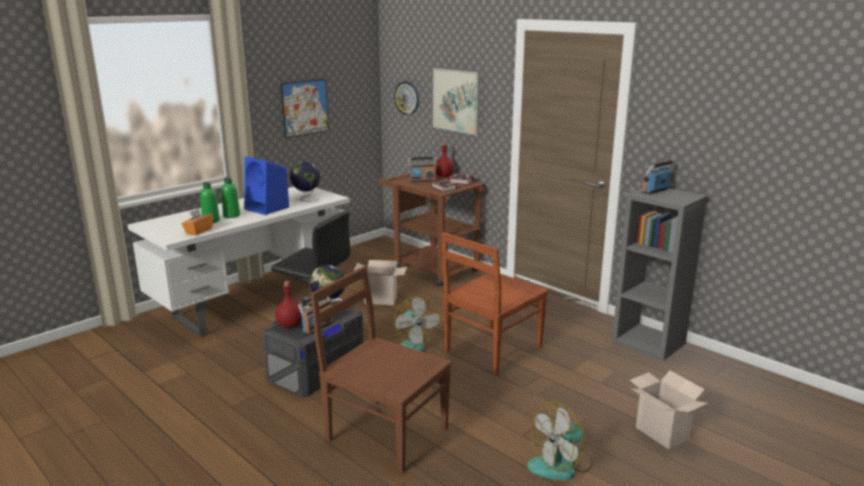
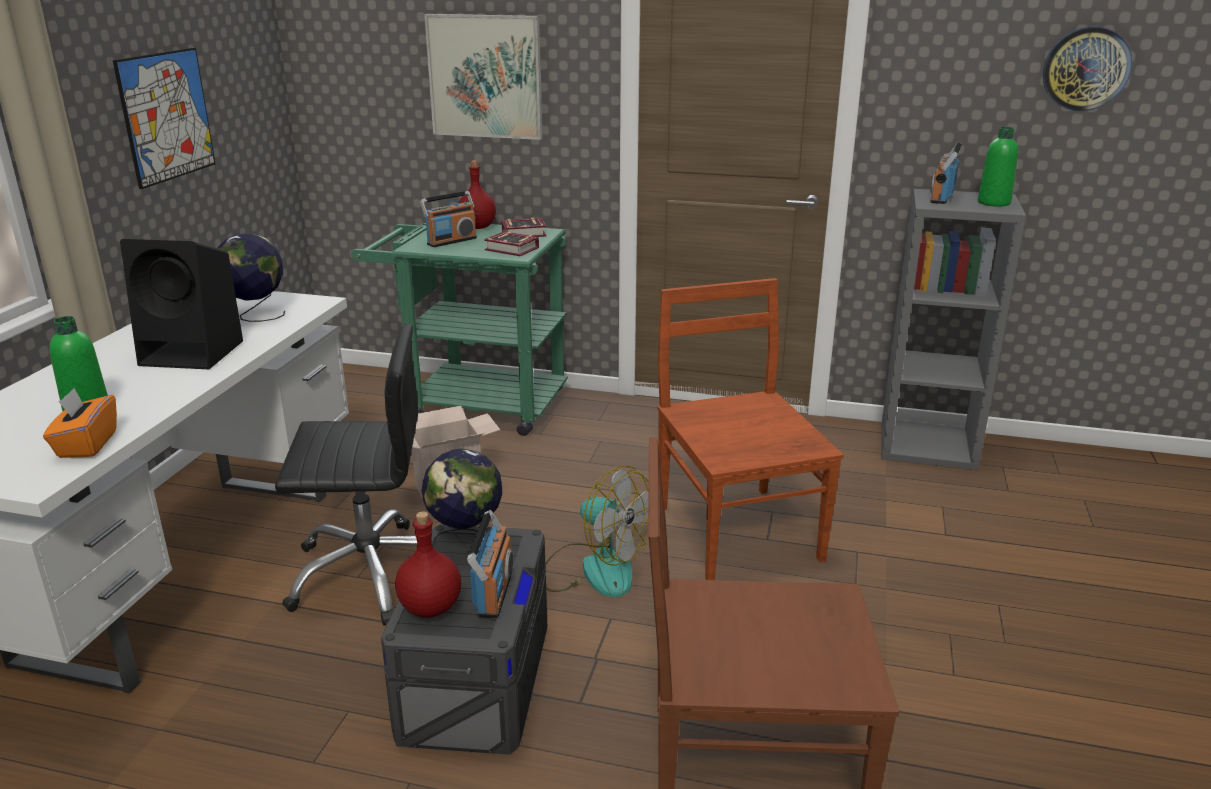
camera: 30 degrees left, 5 degrees up
green bottle [221,178,240,218] -> green bottle moved to [978,127,1018,207]
blue speaker [244,156,289,215] -> black speaker [120,239,243,369]
brown cart [378,173,485,287] -> green cart [351,223,568,436]
wall clock [394,81,419,115] -> wall clock moved to [1043,26,1132,111]
brown chair [442,232,548,375] -> brown chair turned 150 degrees clockwise [657,278,844,580]
fan [527,402,593,480] -> none
cardboard box [630,370,708,449] -> none

